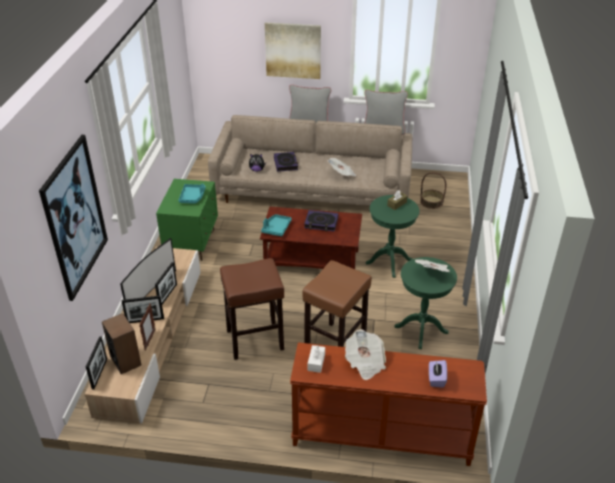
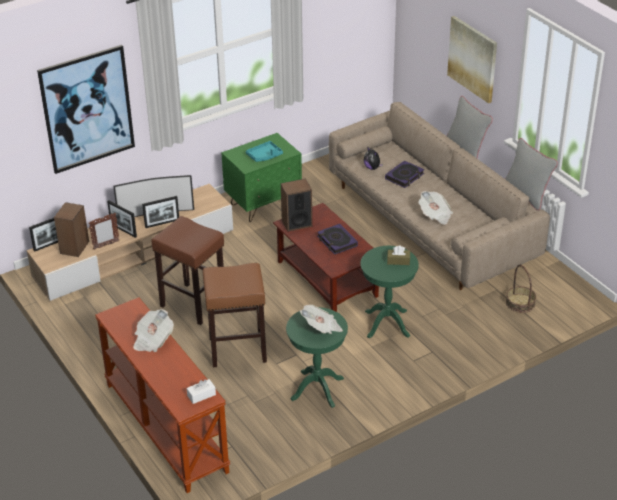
camera: 50 degrees right, 0 degrees up
turquoise tray [261,214,291,236] -> speaker [281,178,312,232]
white tissue box [308,345,325,373] -> white tissue box moved to [187,379,216,404]
purple tissue box [429,360,447,388] -> none

